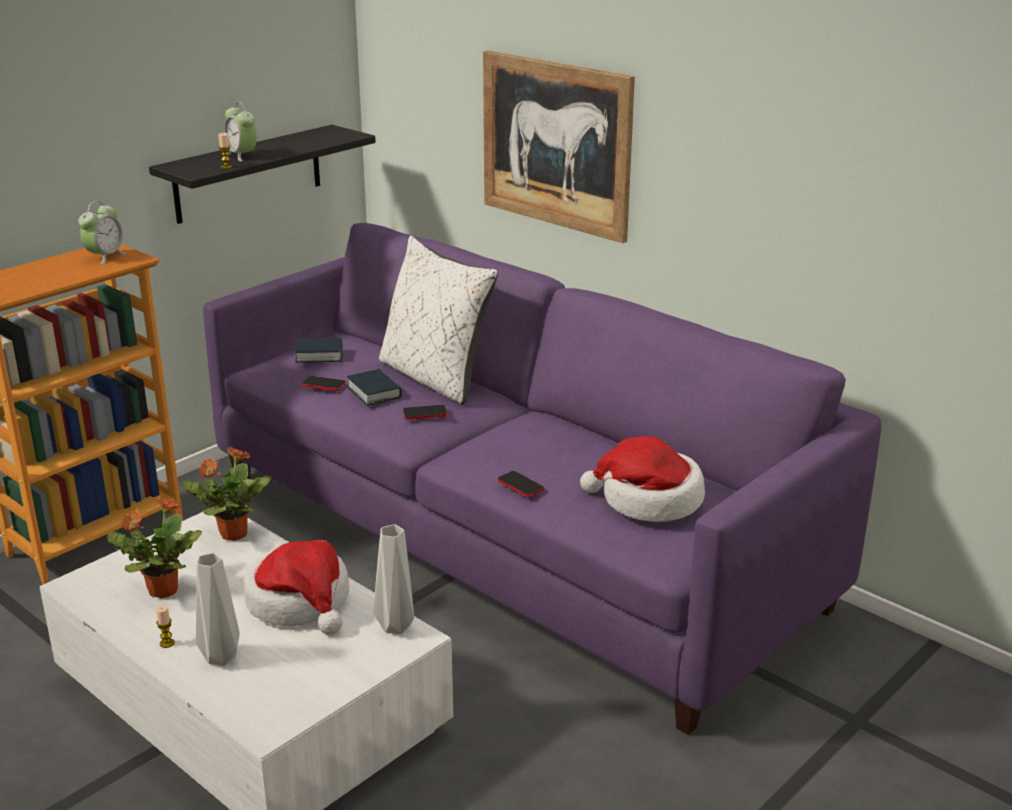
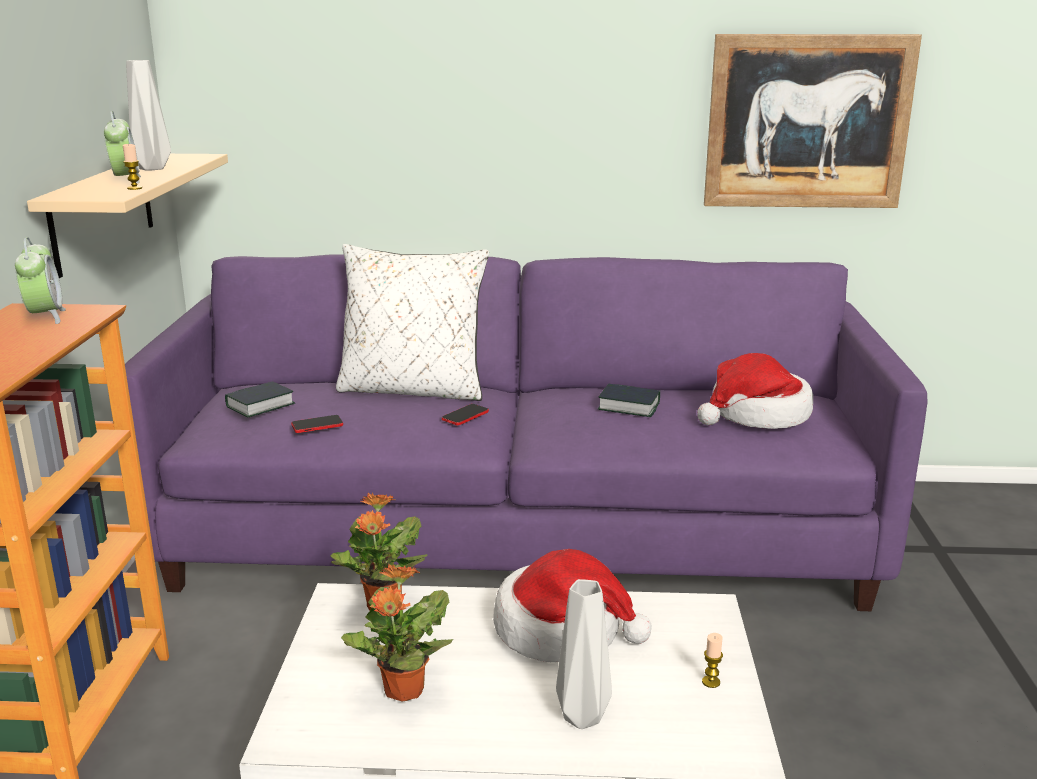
camera: 40 degrees left, 5 degrees down
black shelf [149,125,376,224] -> beige shelf [27,154,228,278]
candle [156,605,175,648] -> candle moved to [702,633,723,688]
alarm clock [224,102,257,161] -> alarm clock turned 120 degrees counterclockwise [104,111,141,183]
book [347,369,402,406] -> book moved to [598,384,660,417]
grey vase [373,524,414,634] -> grey vase moved to [126,60,171,171]
picture [483,50,635,243] -> picture moved to [704,34,922,208]
phone [498,471,544,498] -> none

